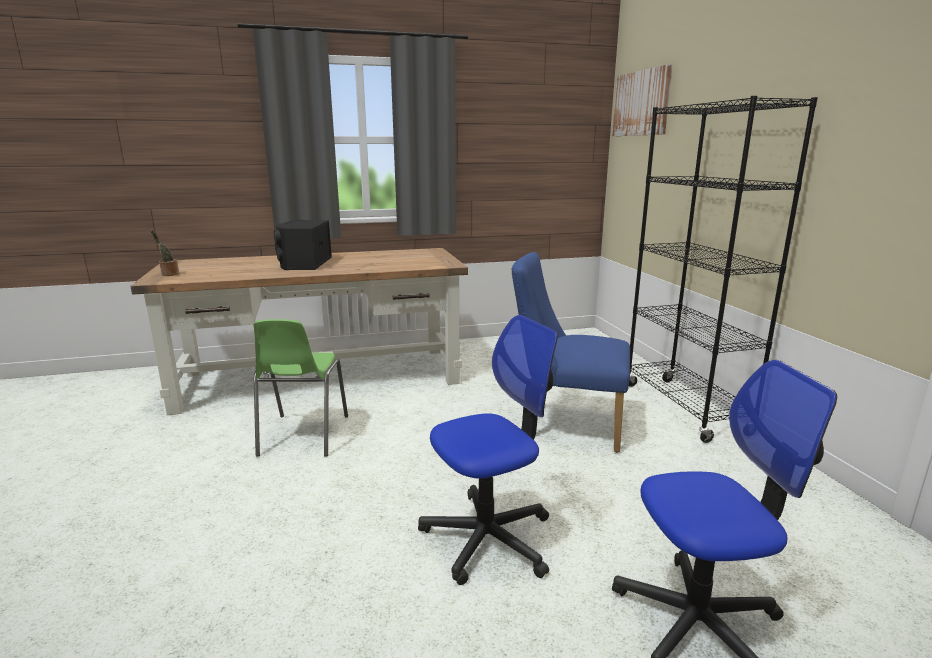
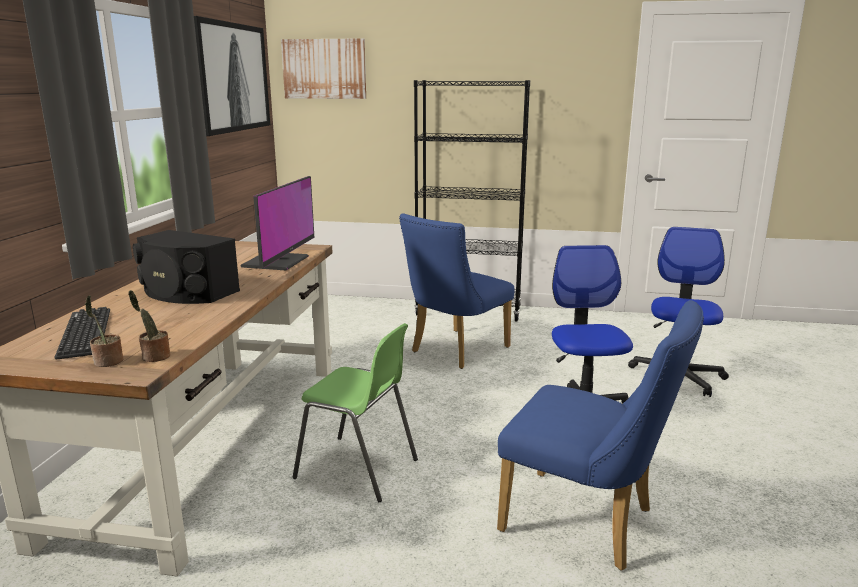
camera: 65 degrees left, 0 degrees up
none -> keyboard [55,307,110,359]
none -> potted plant [128,290,170,362]
none -> picture [194,16,270,136]
none -> monitor [240,176,314,270]
none -> blue chair [497,300,704,571]

